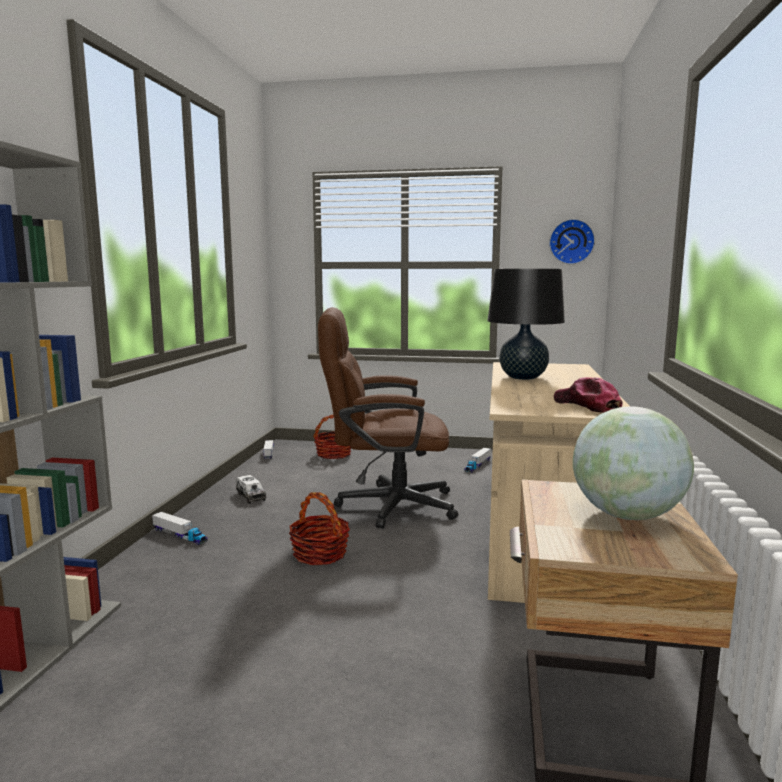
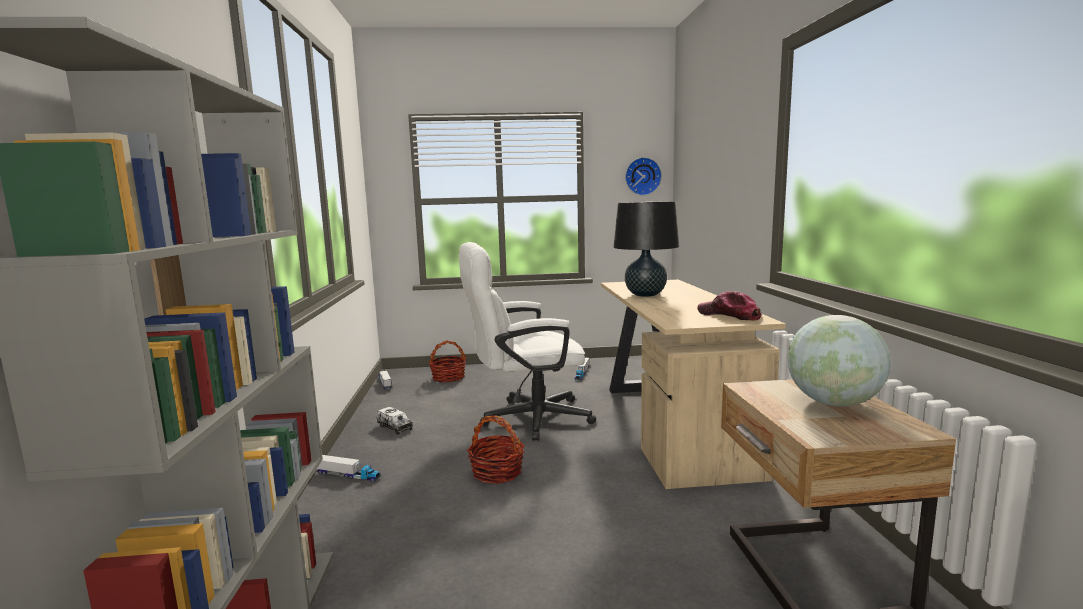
camera: 15 degrees left, 0 degrees up
brown office chair [318,307,458,529] -> white office chair [459,242,596,441]

